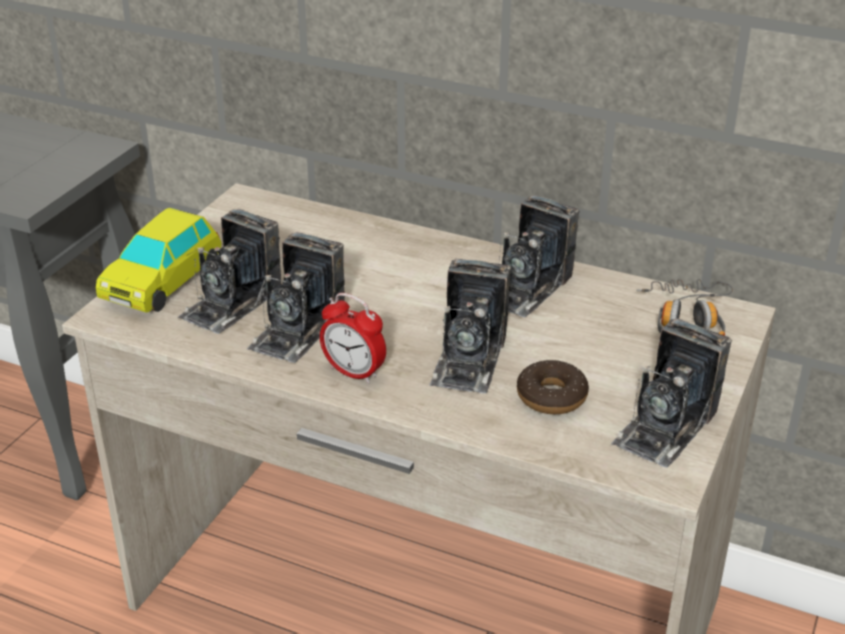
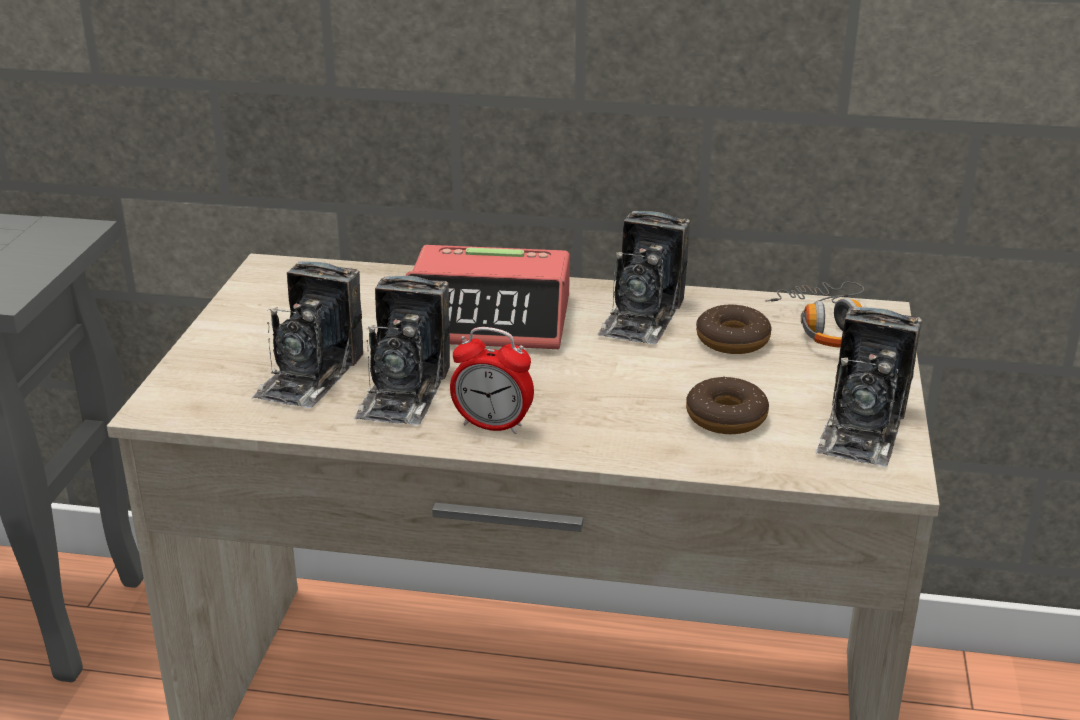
camera: 15 degrees left, 5 degrees down
toy car [96,208,222,312] -> none
camera [429,259,511,394] -> none
none -> alarm clock [405,245,570,349]
none -> donut [696,304,771,354]

